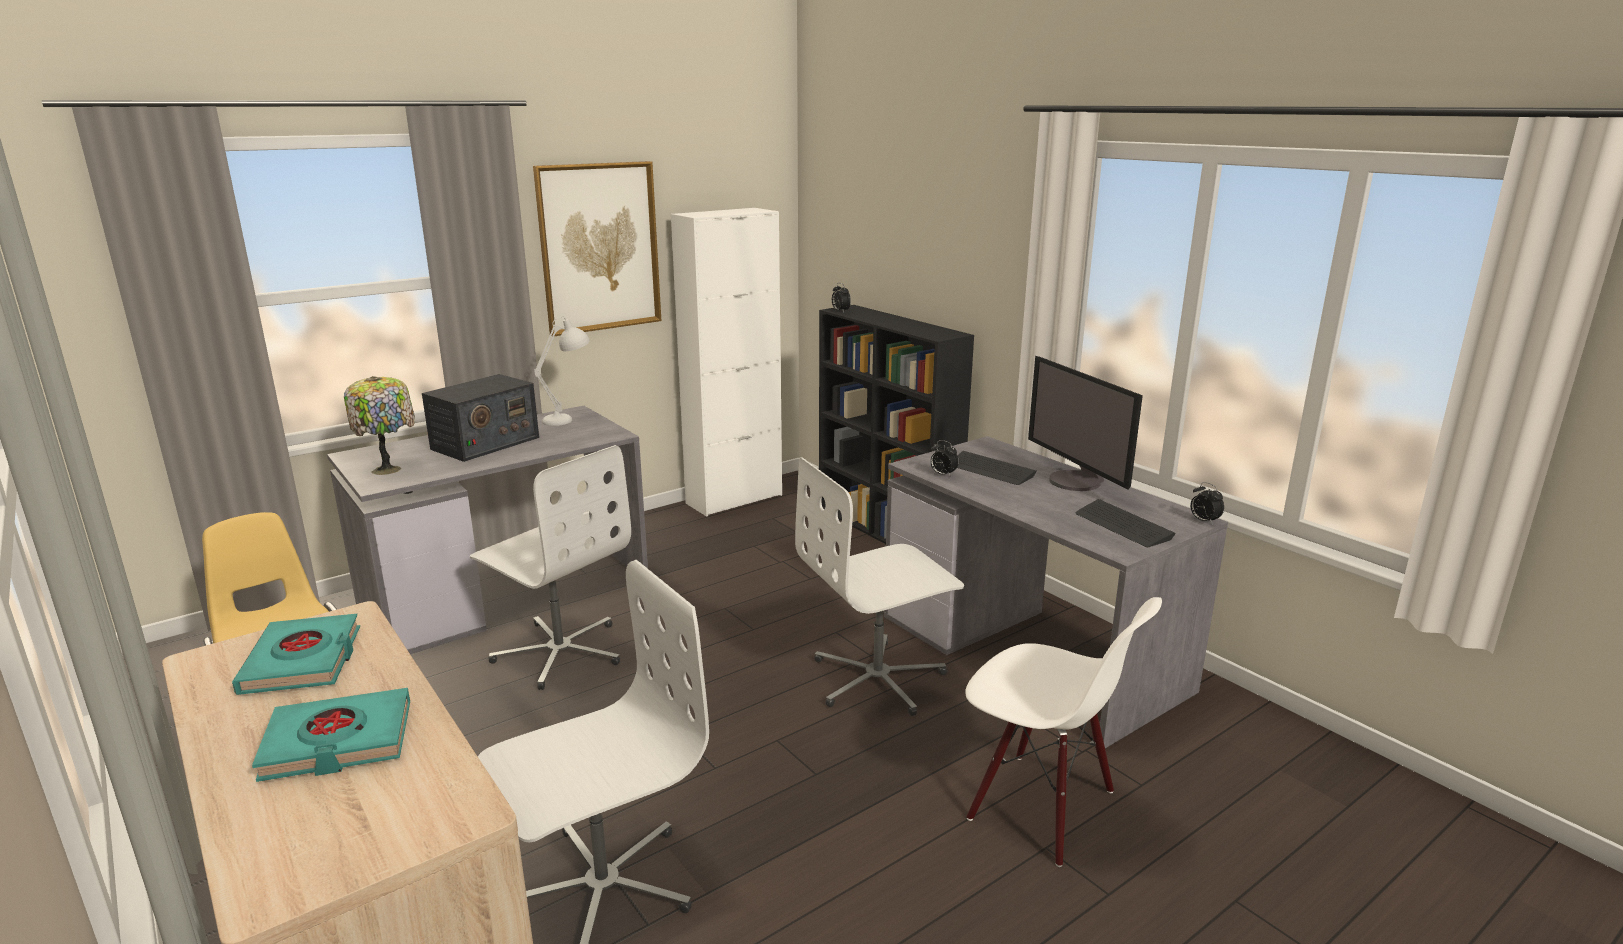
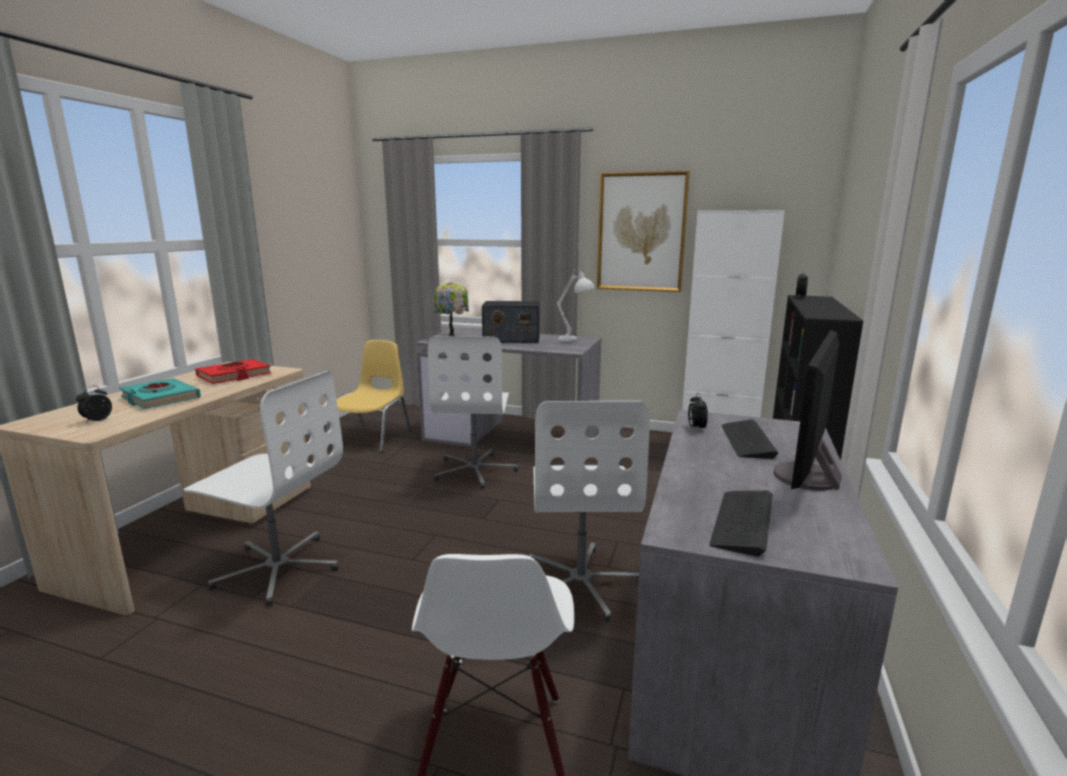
camera: 55 degrees right, 5 degrees down
turquoise book [232,614,360,695] -> red book [195,359,272,384]
white office chair [795,457,964,716] -> white office chair turned 120 degrees counterclockwise [529,401,650,622]
alarm clock [1190,482,1224,525] -> alarm clock moved to [76,385,112,424]

